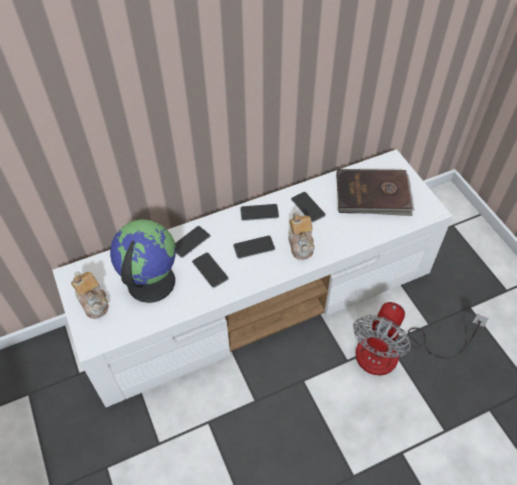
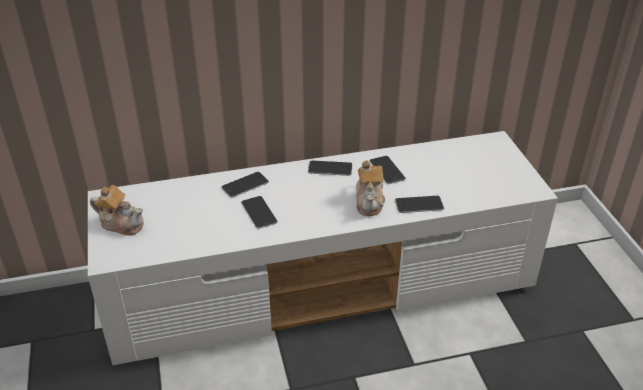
camera: 10 degrees right, 15 degrees down
teapot [71,271,108,319] -> teapot turned 45 degrees counterclockwise [90,185,144,235]
globe [110,219,176,303] -> none
phone [233,236,275,259] -> phone moved to [395,196,444,213]
brown book [336,169,415,216] -> none
fan [353,302,489,375] -> none

